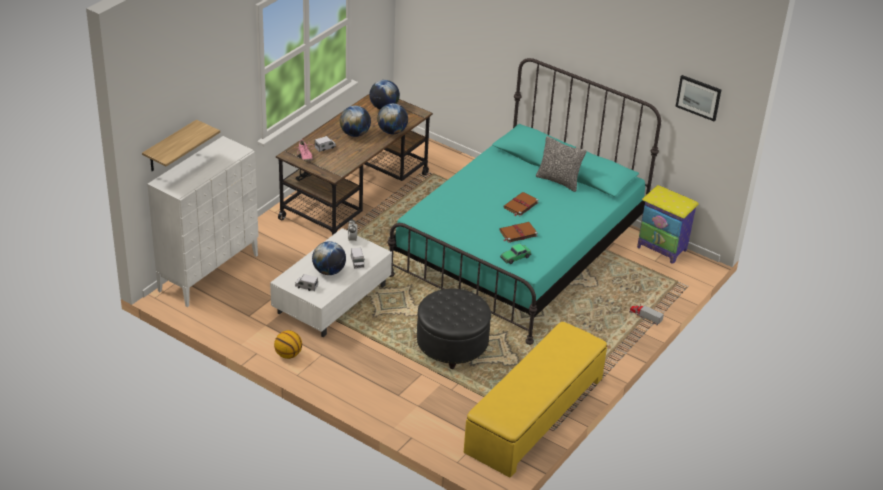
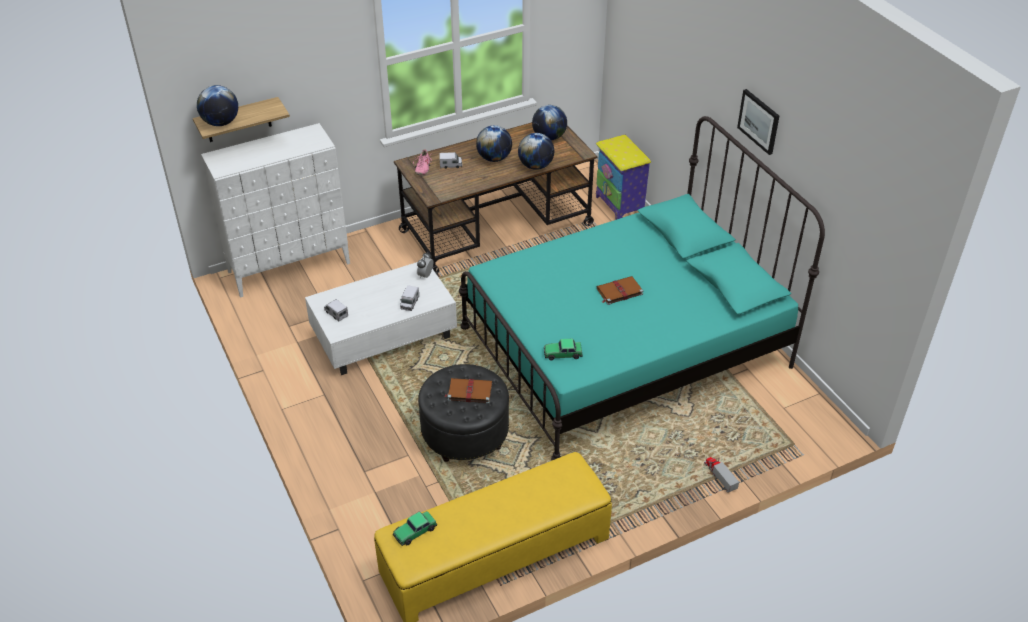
camera: 30 degrees right, 5 degrees up
basketball [274,330,302,359] -> none
globe [312,241,346,275] -> globe moved to [197,85,238,126]
brown book [500,222,538,243] -> brown book moved to [445,378,492,404]
pillow [536,136,587,192] -> none
nightstand [637,185,699,264] -> nightstand moved to [596,135,651,220]
picture [675,75,721,121] -> picture moved to [737,89,779,155]
none -> toy car [393,511,437,546]

